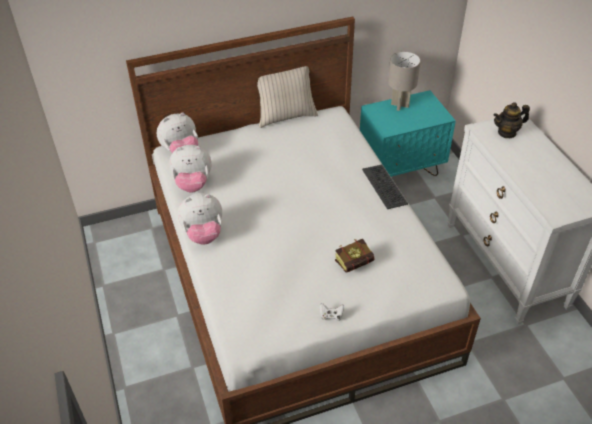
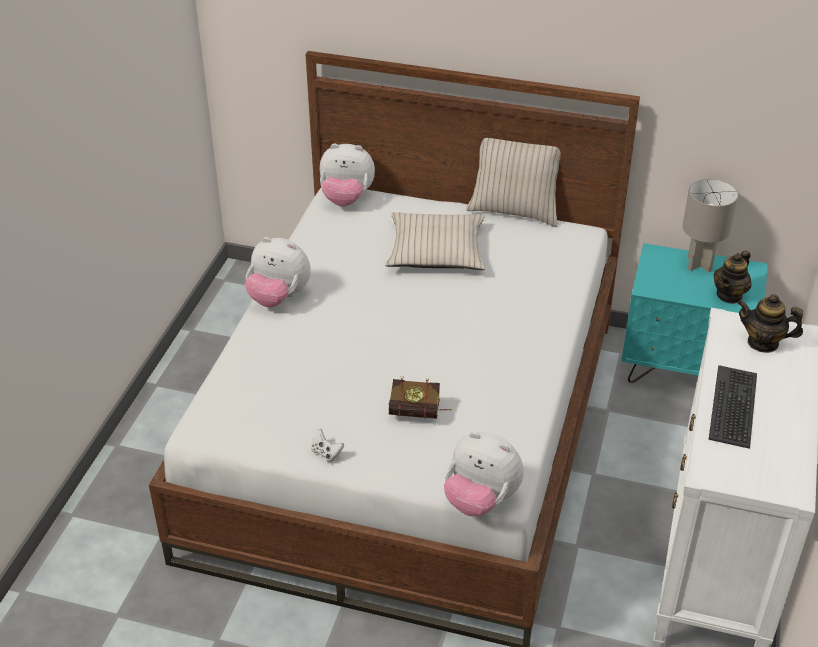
camera: 35 degrees right, 5 degrees down
plush toy [169,145,212,193] -> plush toy moved to [444,432,524,516]
keyboard [362,164,408,209] -> keyboard moved to [708,365,757,449]
none -> beige pillow [385,212,485,270]
none -> teapot [714,250,751,304]

